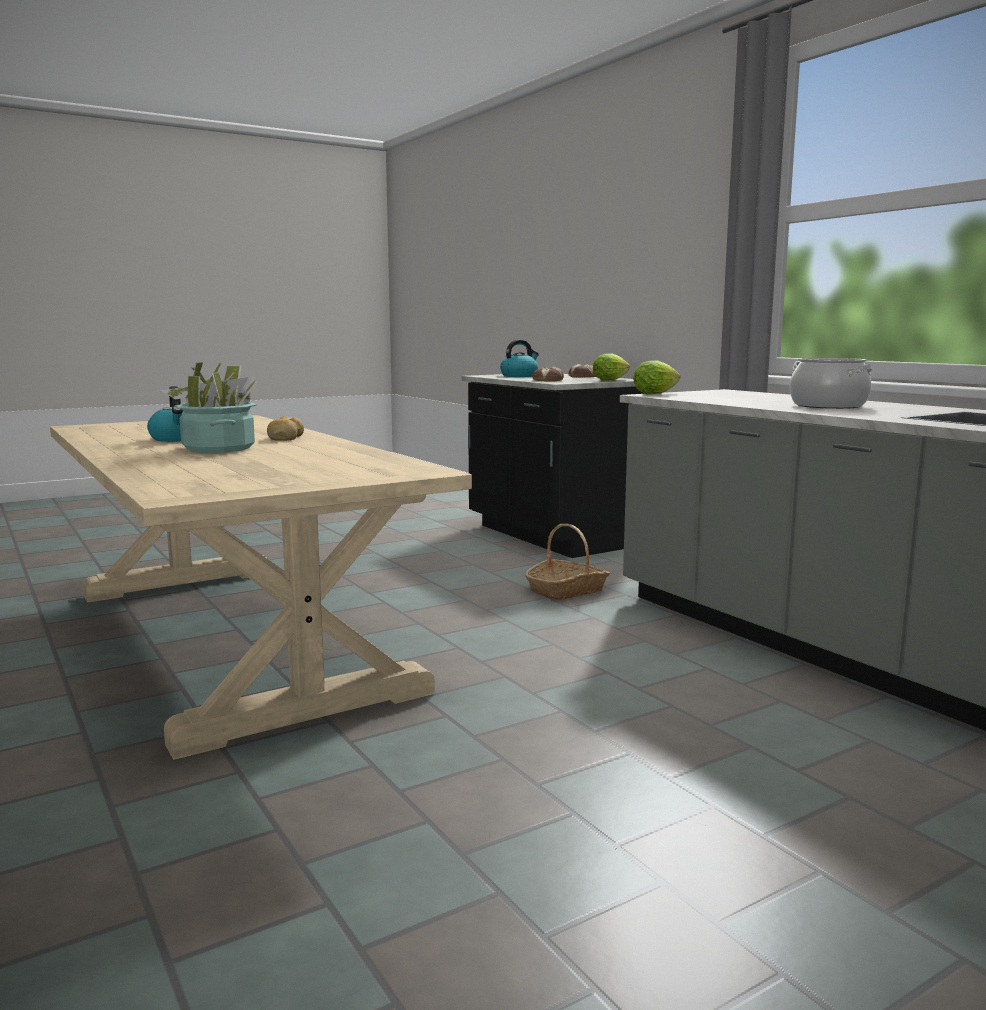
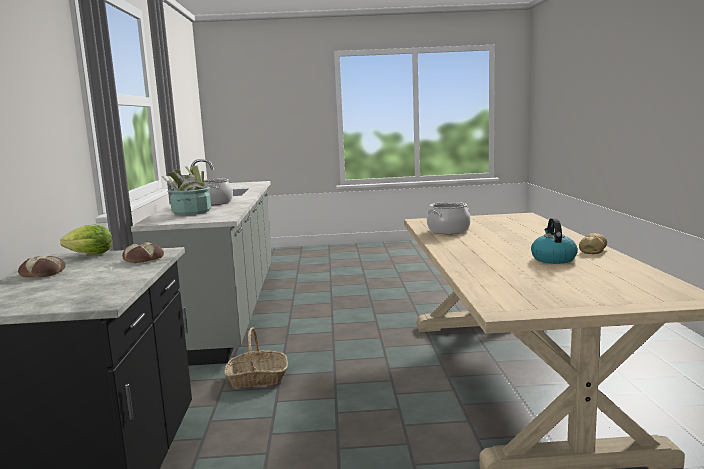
camera: 150 degrees left, 0 degrees up
potted plant [161,362,257,453] -> potted plant moved to [162,165,211,215]
bread [267,416,304,441] -> bread moved to [579,233,607,254]
kettle [500,340,539,377] -> none
lettuce [633,361,680,395] -> none
none -> cooking pot [427,202,471,234]

